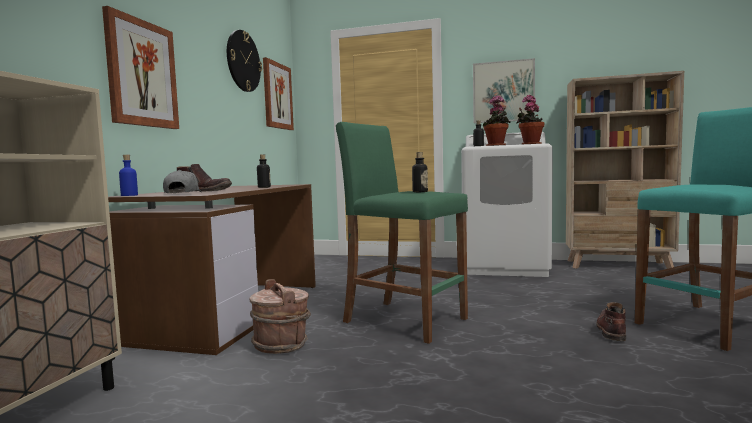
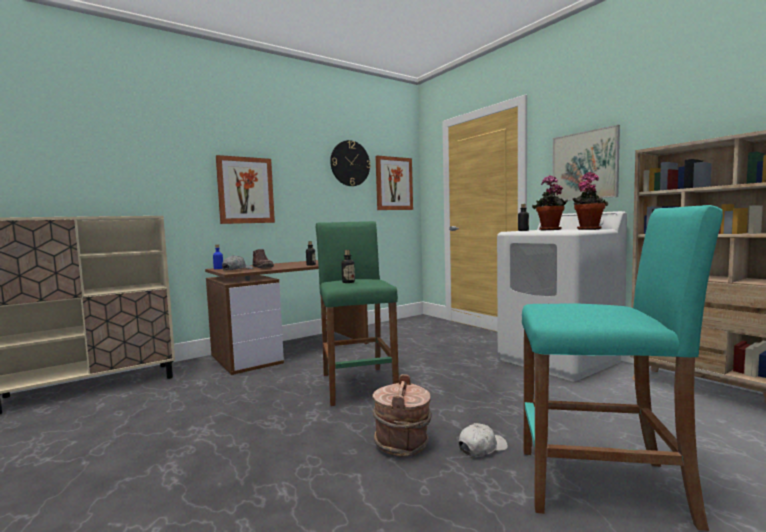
camera: 40 degrees right, 0 degrees up
brown bucket [250,279,311,354] -> brown bucket moved to [372,374,432,457]
brown boot [596,302,626,341] -> white cap [458,423,508,457]

